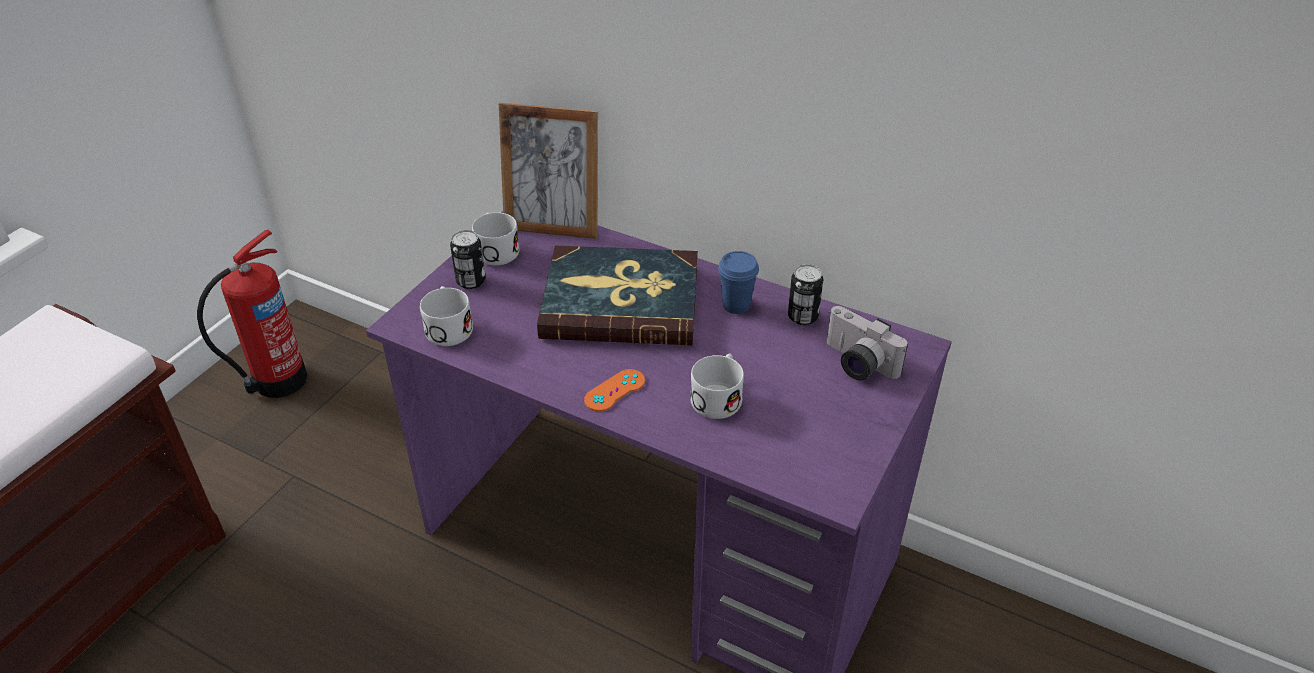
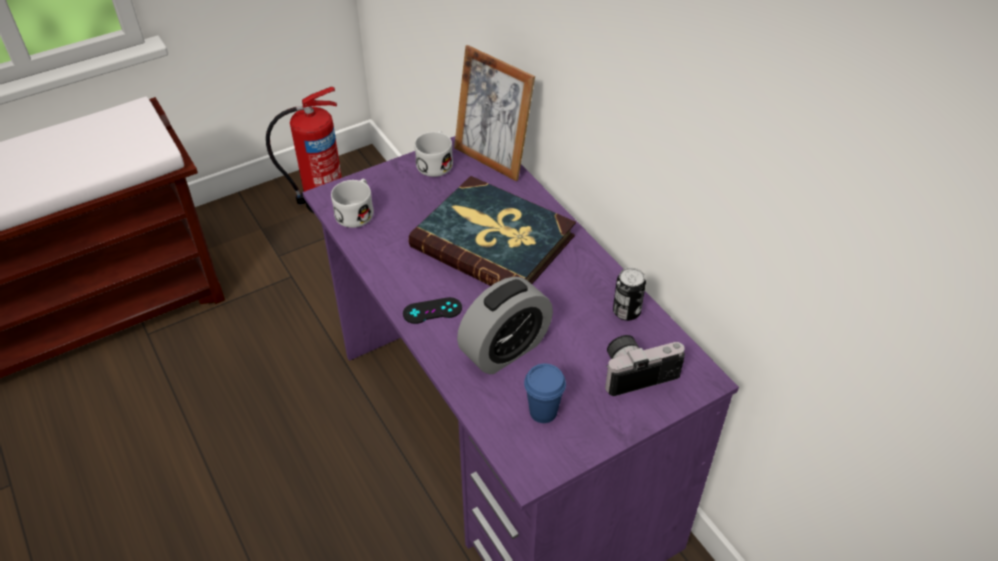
camera: 30 degrees right, 5 degrees up
can [450,230,486,289] -> none
orange game controller [584,369,645,412] -> black game controller [403,297,462,324]
white mug [690,353,744,419] -> alarm clock [457,277,553,374]
blue cup [718,251,759,314] -> blue cup moved to [524,364,566,423]
camera [827,306,908,381] -> camera turned 90 degrees clockwise [605,335,685,396]

